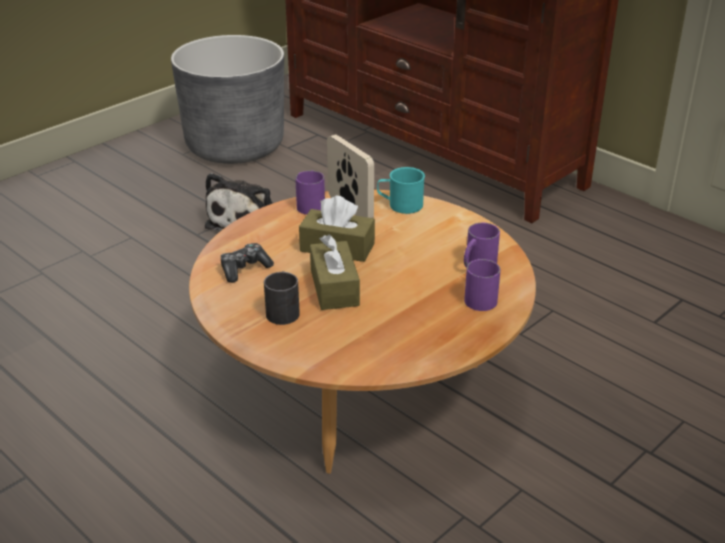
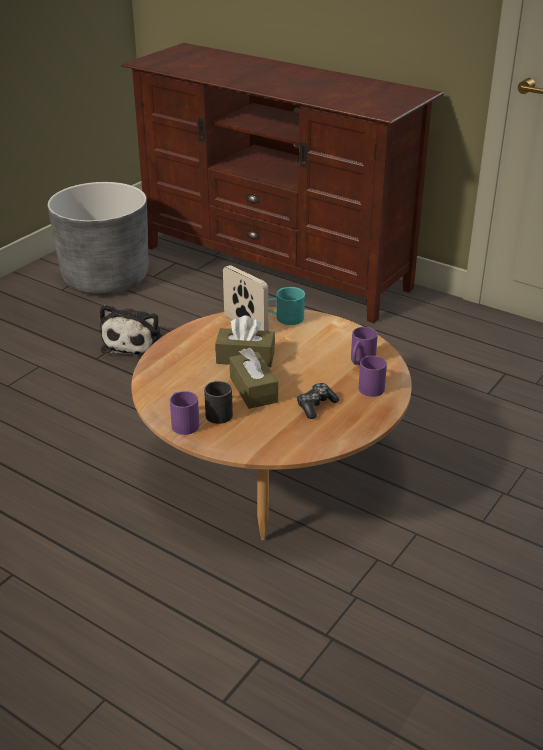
camera: 10 degrees left, 0 degrees up
game controller [221,243,274,283] -> game controller moved to [297,383,340,419]
purple mug [295,170,325,215] -> purple mug moved to [170,391,199,435]

